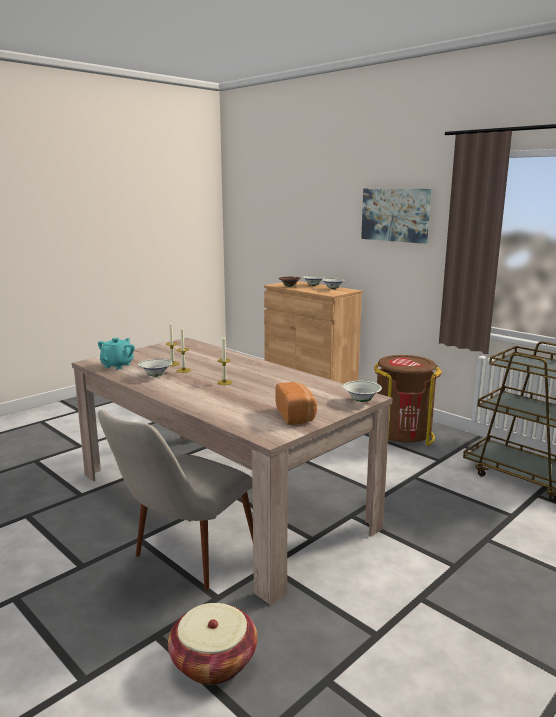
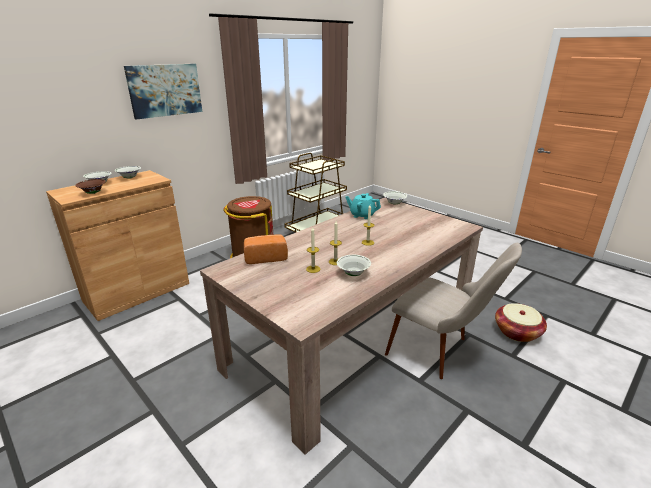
camera: 90 degrees left, 10 degrees up
turquoise teapot [98,338,135,369] -> turquoise teapot moved to [345,193,381,219]
bread [275,382,317,425] -> bread moved to [244,234,288,264]

